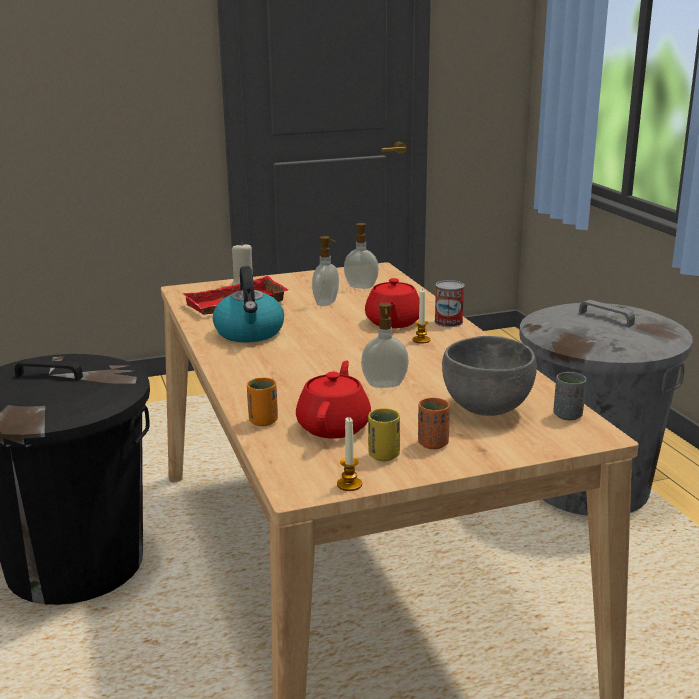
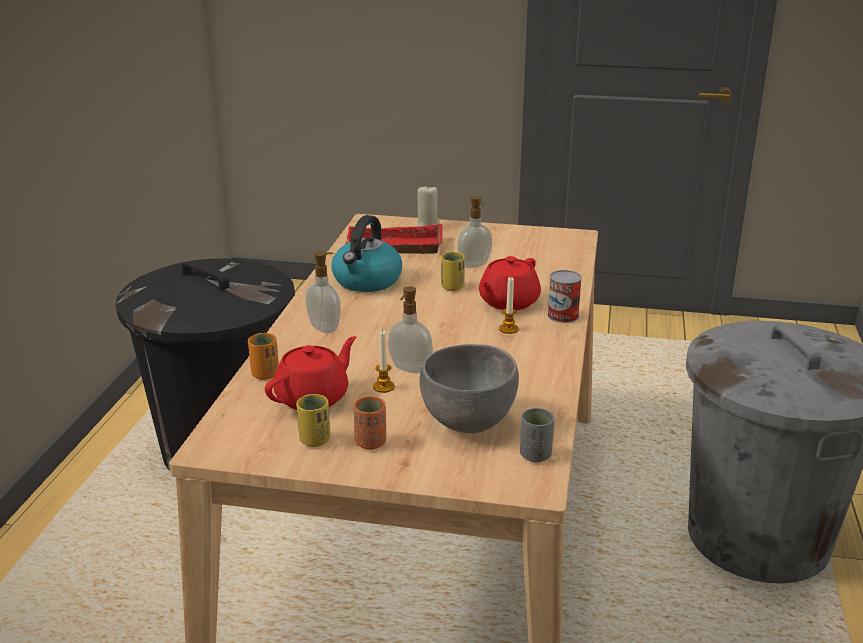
camera: 30 degrees right, 5 degrees up
candle [337,417,362,491] -> candle moved to [373,330,395,393]
soap dispenser [344,223,379,289] -> soap dispenser moved to [306,251,341,333]
none -> yellow cup [441,252,465,291]

